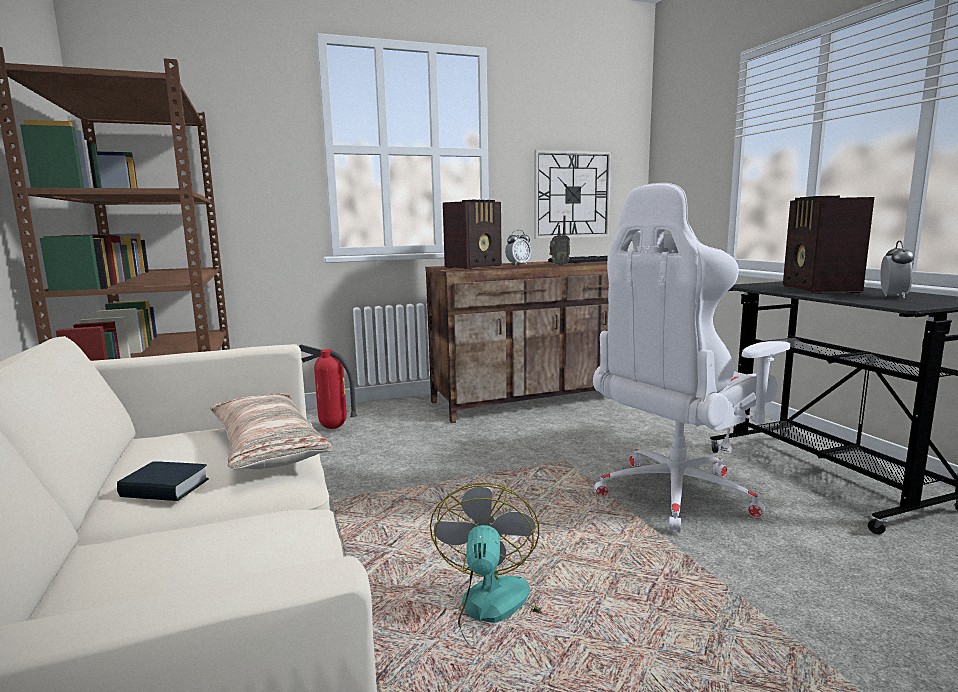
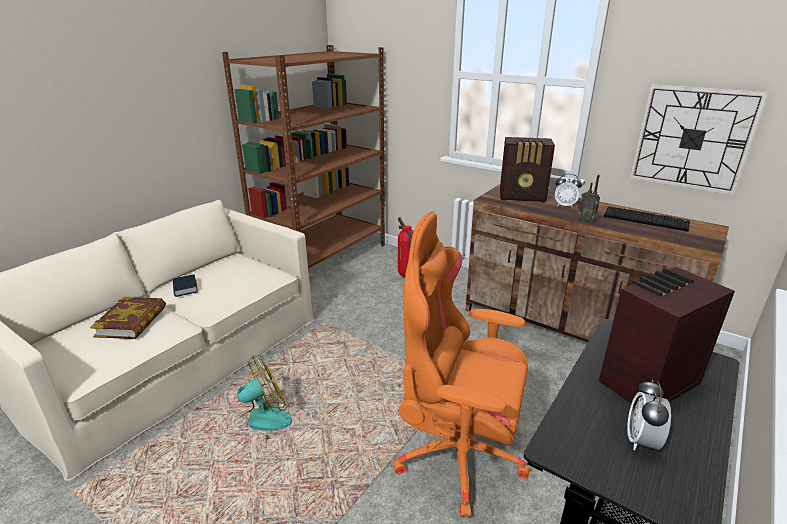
camera: 55 degrees right, 15 degrees up
pillow [210,393,333,470] -> none
white office chair [593,183,790,533] -> orange office chair [393,211,530,517]
alarm clock [880,241,914,298] -> alarm clock turned 120 degrees clockwise [627,380,671,450]
none -> book [90,296,166,339]

